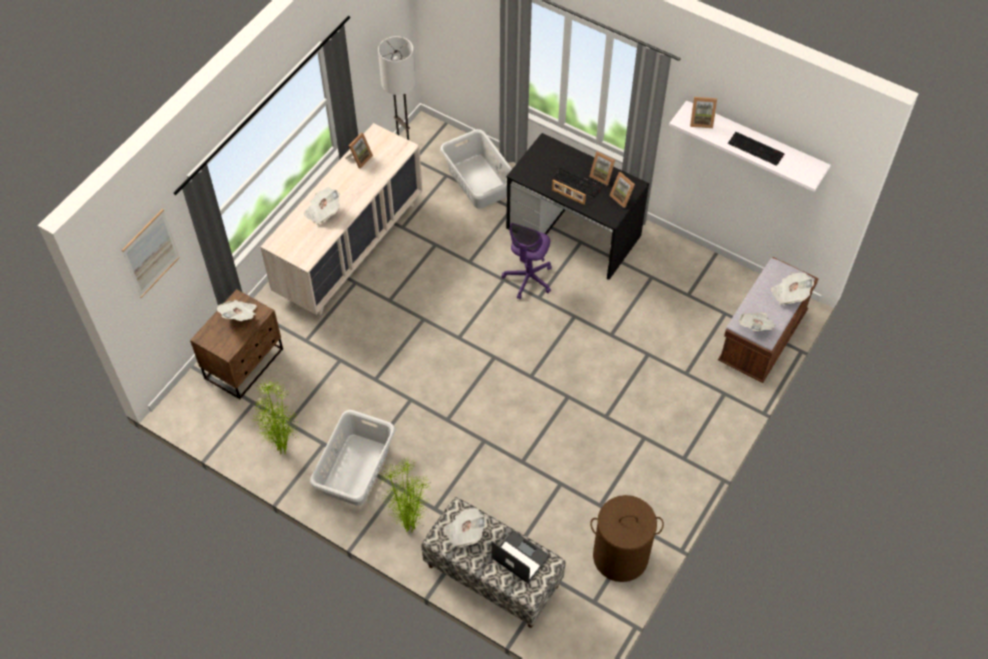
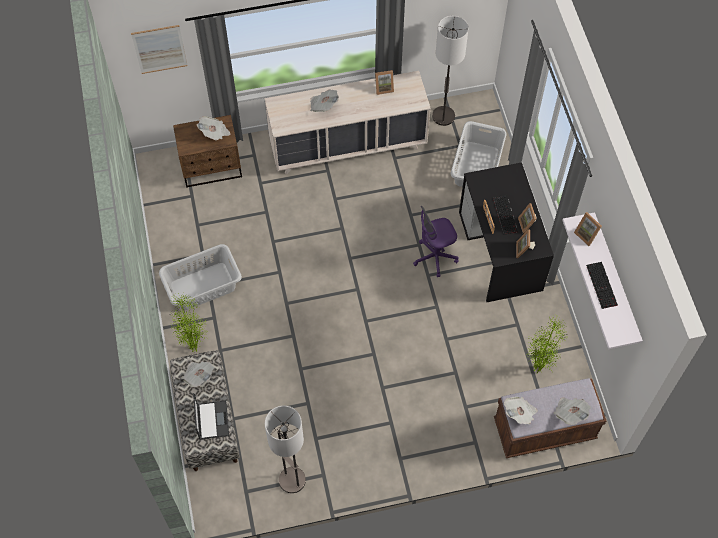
camera: 45 degrees right, 5 degrees up
potted plant [252,378,300,454] -> potted plant moved to [526,314,569,373]
brown laundry basket [590,495,664,582] -> floor lamp [265,406,306,493]

